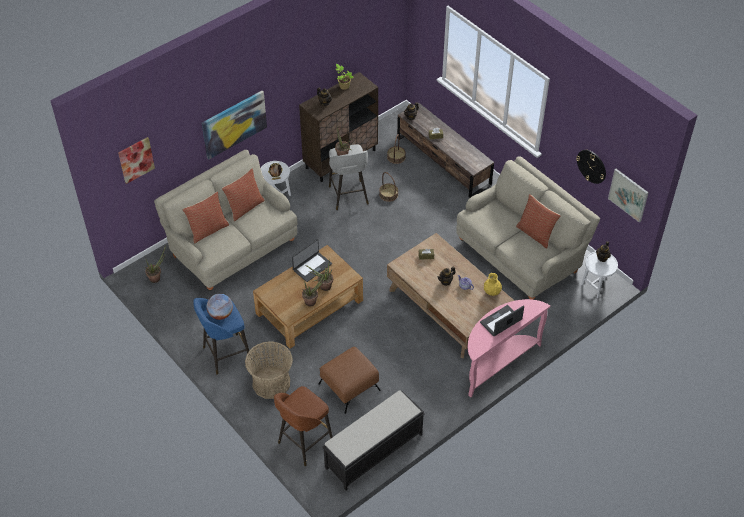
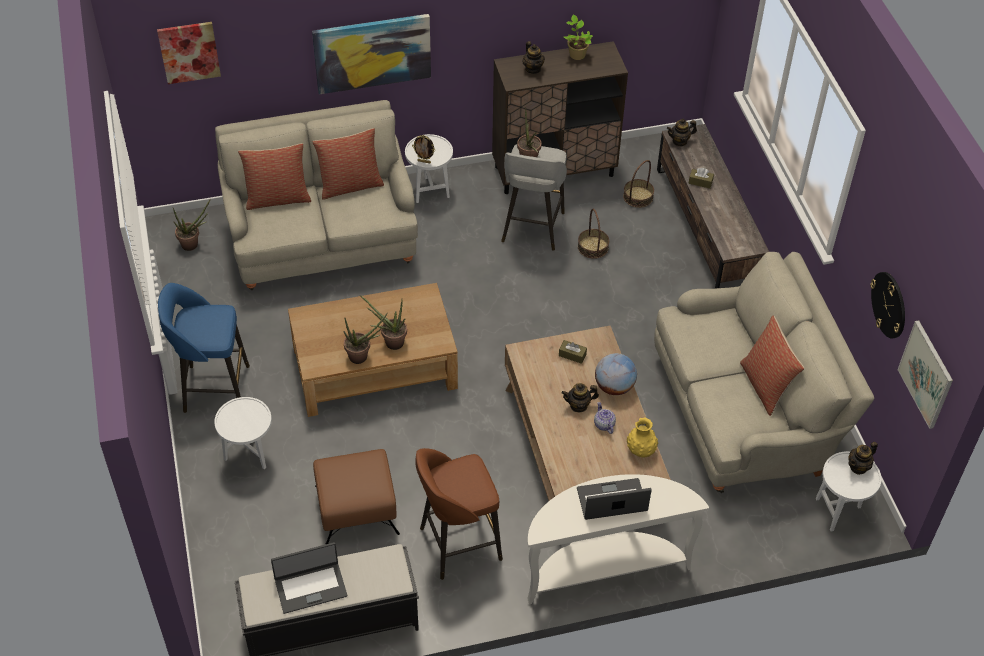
camera: 25 degrees right, 0 degrees up
globe [207,294,233,320] -> globe moved to [595,353,637,395]
basket [245,341,293,399] -> white side table [214,397,272,469]
brown stool [274,386,333,466] -> brown stool moved to [415,448,503,580]
laptop [292,239,332,282] -> laptop moved to [271,542,347,614]
pink console table [468,299,550,397] -> white console table [527,474,709,604]

